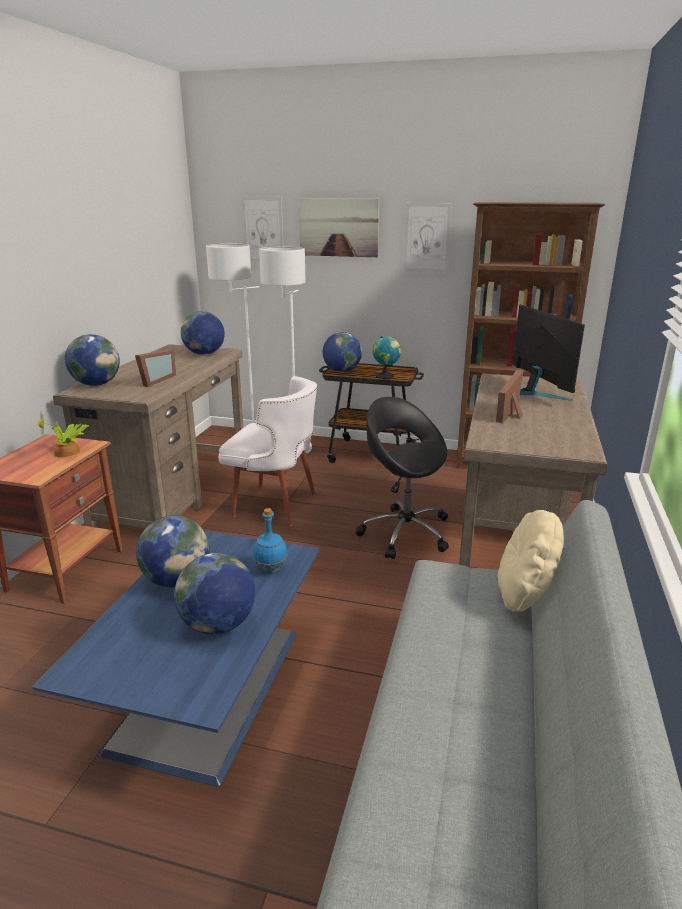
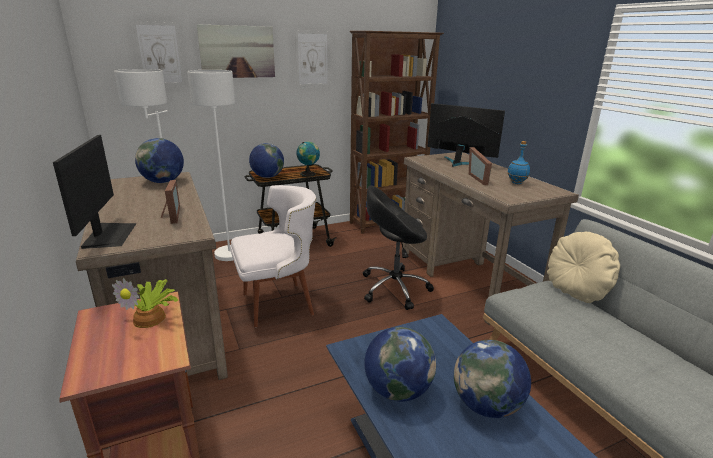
camera: 40 degrees left, 0 degrees up
globe [65,334,120,386] -> monitor [53,135,137,249]
blue bottle [253,508,287,573] -> blue bottle moved to [507,141,530,184]

